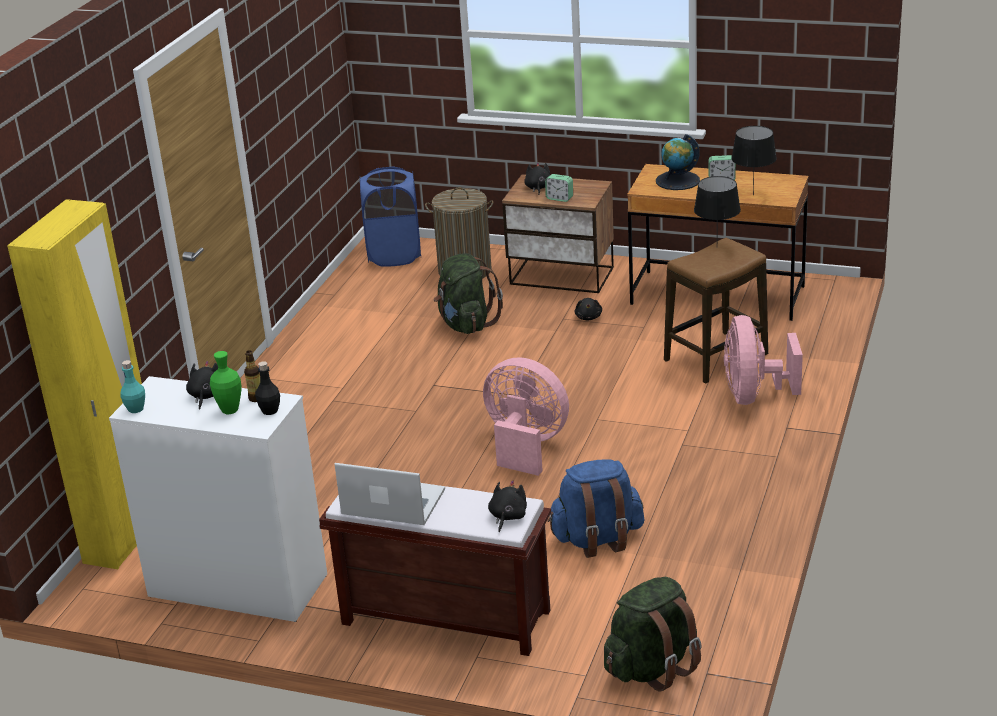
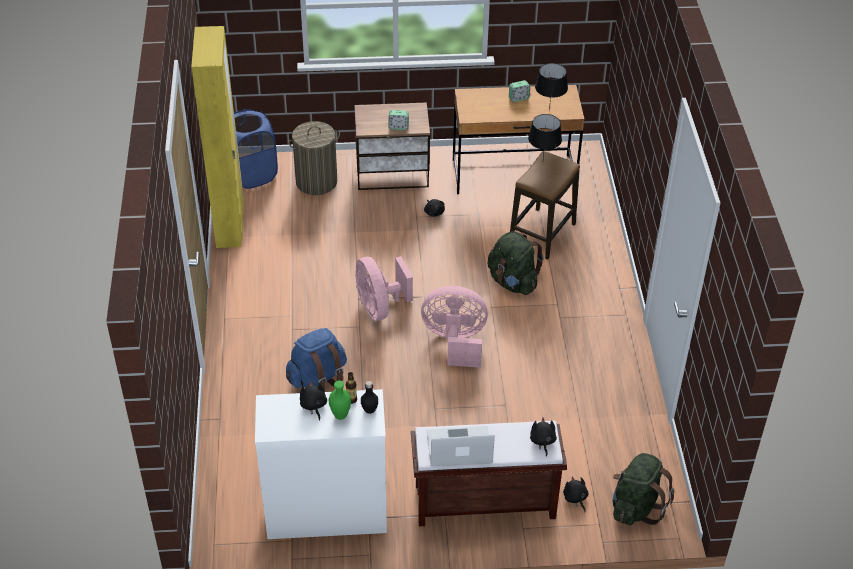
camera: 25 degrees left, 15 degrees up
yellow wardrobe [7,199,142,569] -> yellow wardrobe moved to [191,26,244,248]
turquoise bottle [121,360,145,413] -> none
green backpack [434,253,503,334] -> green backpack moved to [488,231,544,295]
black plush toy [524,163,550,195] -> black plush toy moved to [563,476,588,512]
blue backpack [548,459,645,558] -> blue backpack moved to [286,328,347,392]
globe [656,134,700,190] -> none
pink fan [724,315,803,405] -> pink fan moved to [355,256,413,321]

